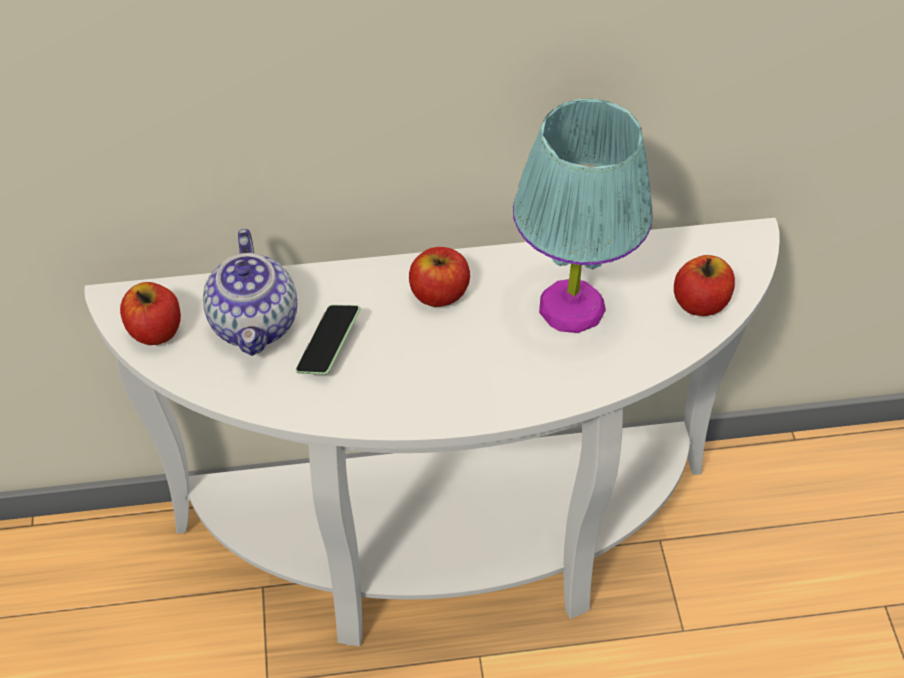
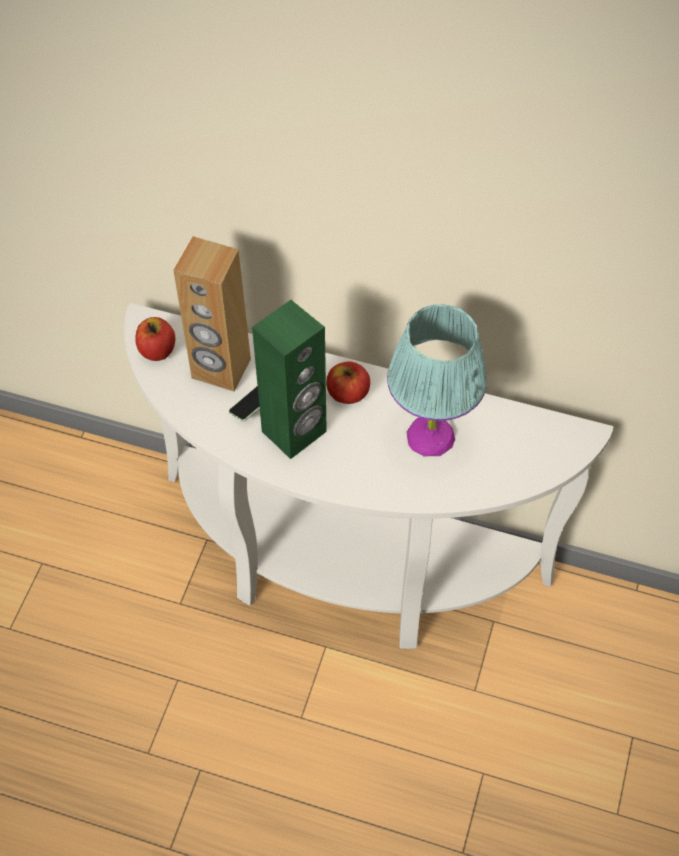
camera: 25 degrees right, 5 degrees up
teapot [203,229,297,356] -> brown speaker [173,236,251,392]
apple [674,255,735,316] -> none
none -> green speaker [252,300,327,459]

